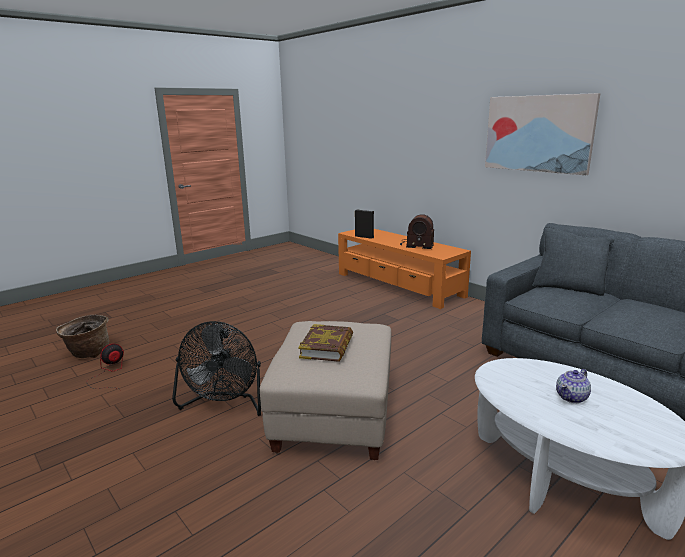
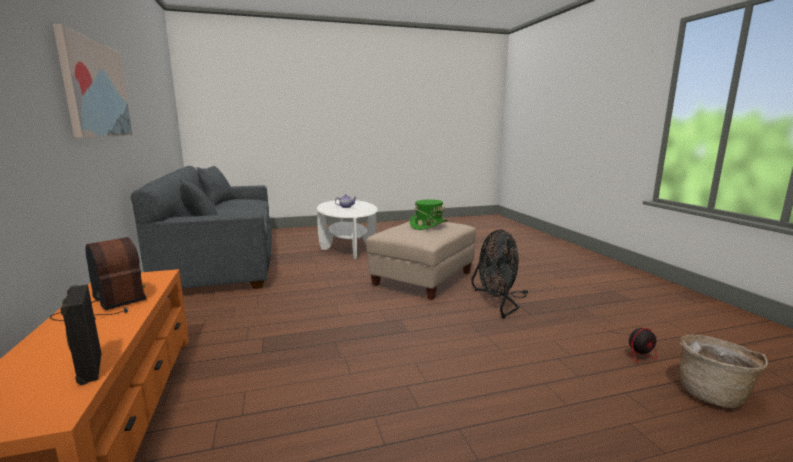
camera: 155 degrees left, 5 degrees down
black fan [172,321,261,416] -> black fan turned 135 degrees counterclockwise [471,229,528,318]
book [298,324,353,362] -> green hat [410,199,448,230]

